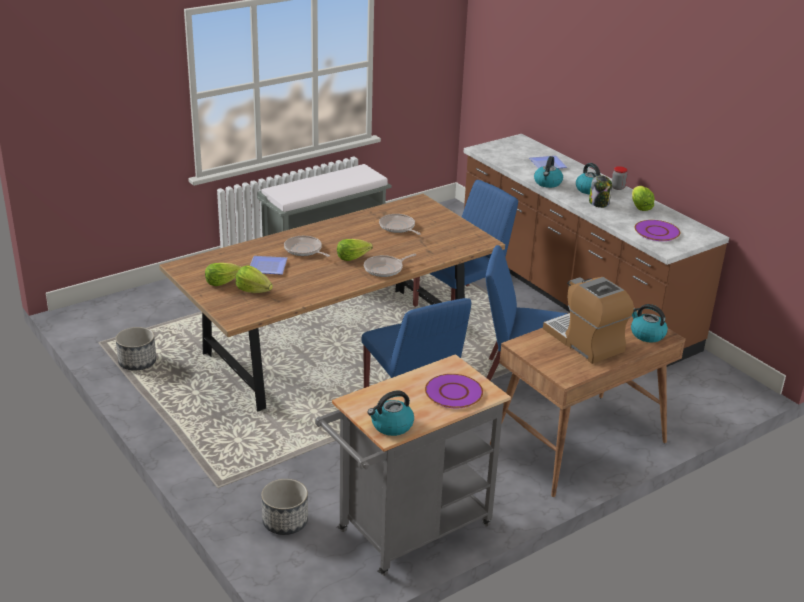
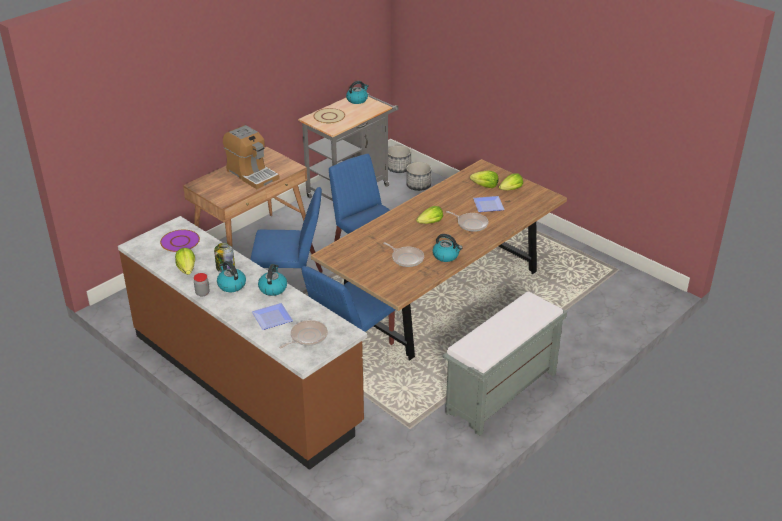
camera: 170 degrees right, 5 degrees up
planter [115,327,156,371] -> planter moved to [388,145,411,173]
frying pan [364,254,416,277] -> frying pan moved to [279,320,328,348]
purple plate [425,374,483,408] -> beige plate [313,108,345,124]
kettle [631,304,668,342] -> kettle moved to [433,234,462,262]

